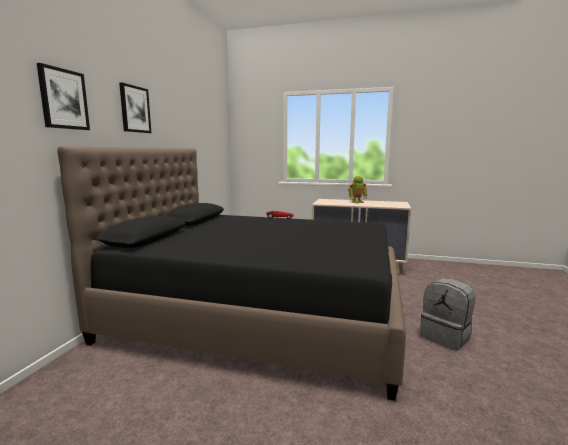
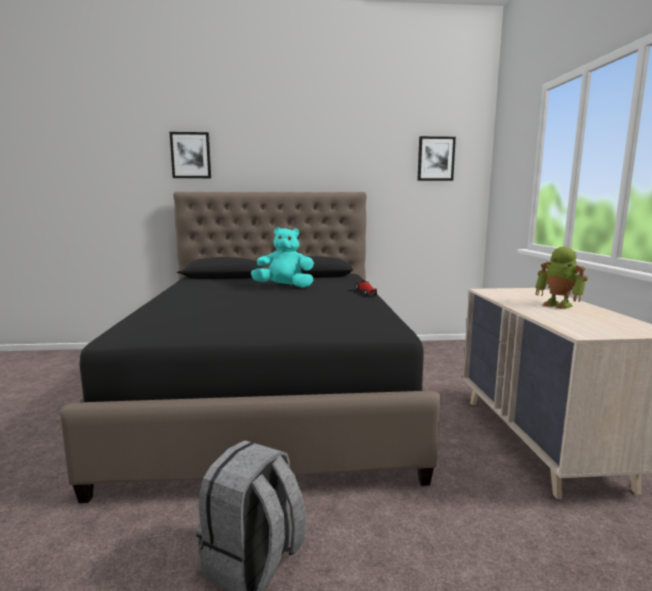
camera: 70 degrees right, 0 degrees up
picture [119,83,151,133] -> picture moved to [417,136,456,181]
none -> turquoise plush toy [251,227,314,288]

